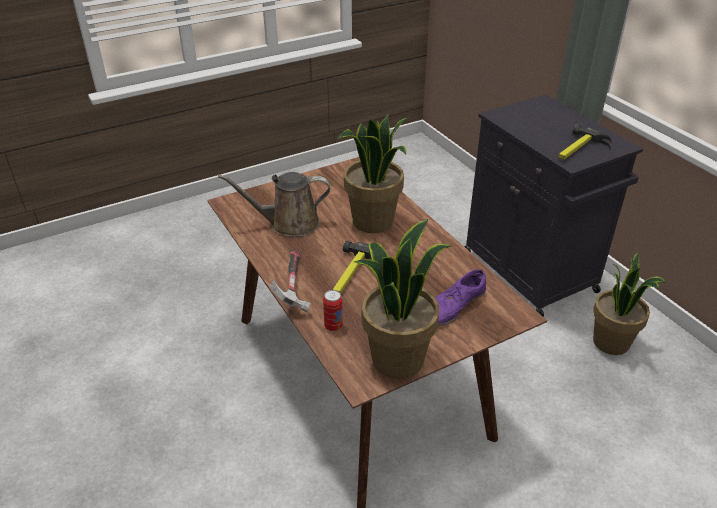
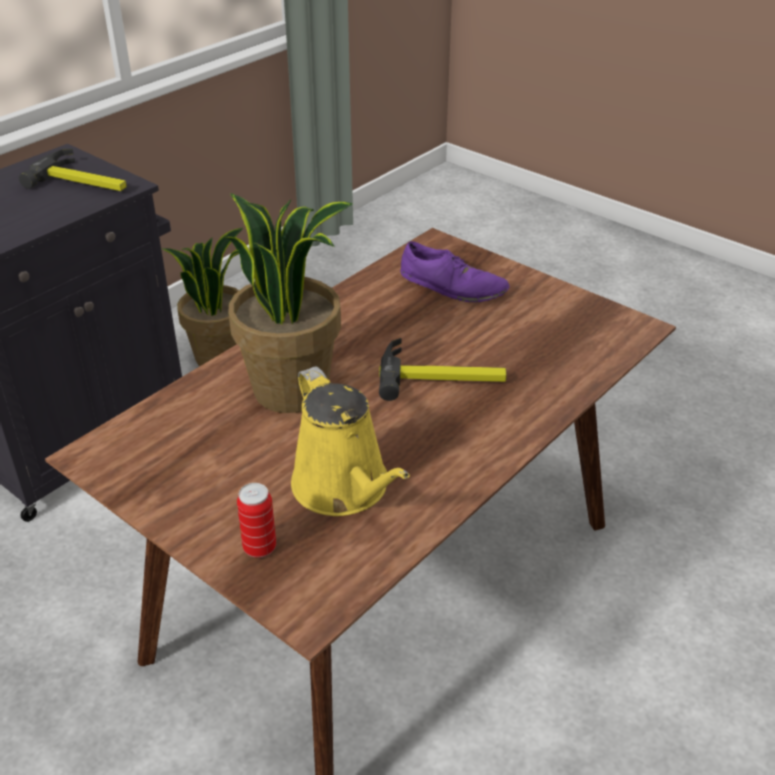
camera: 110 degrees left, 0 degrees up
brown watering can [218,172,330,237] -> yellow watering can [291,366,410,516]
hammer [269,249,310,312] -> none
can [323,290,343,332] -> can moved to [237,483,276,558]
potted plant [354,219,451,379] -> none

